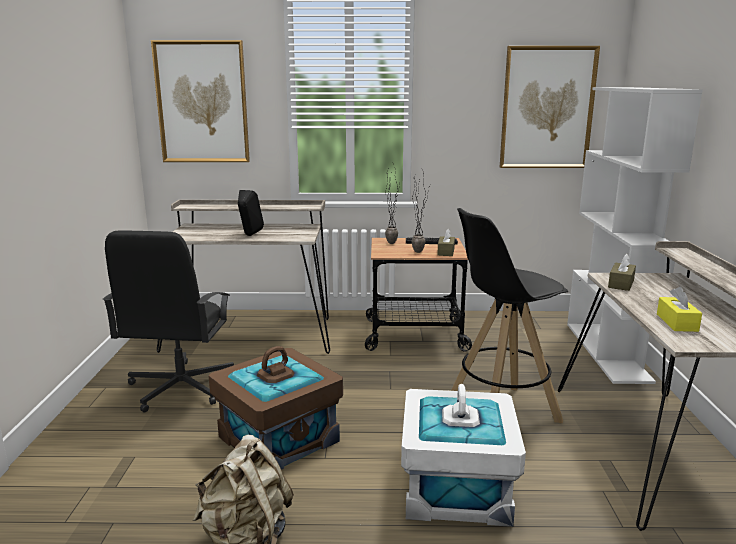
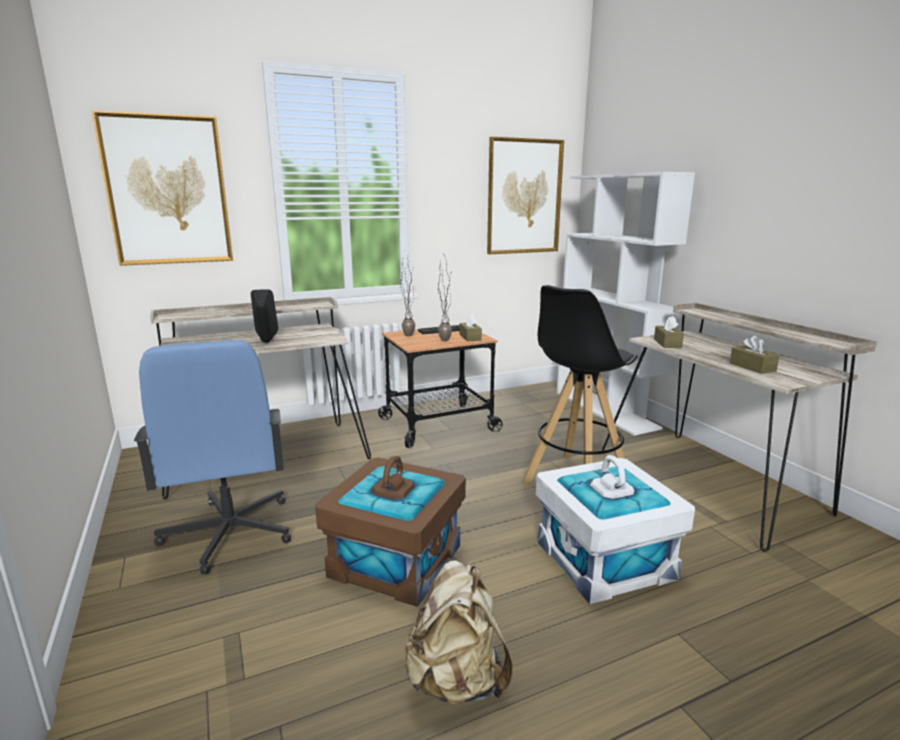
camera: 25 degrees left, 0 degrees up
black office chair [103,230,234,412] -> blue office chair [134,340,291,575]
yellow tissue box [657,287,702,332] -> brown tissue box [730,335,780,374]

